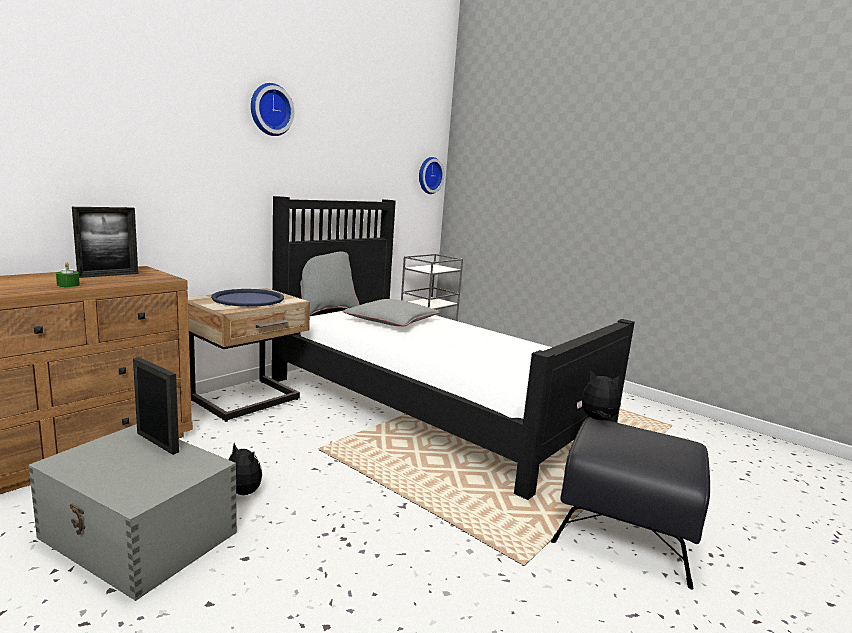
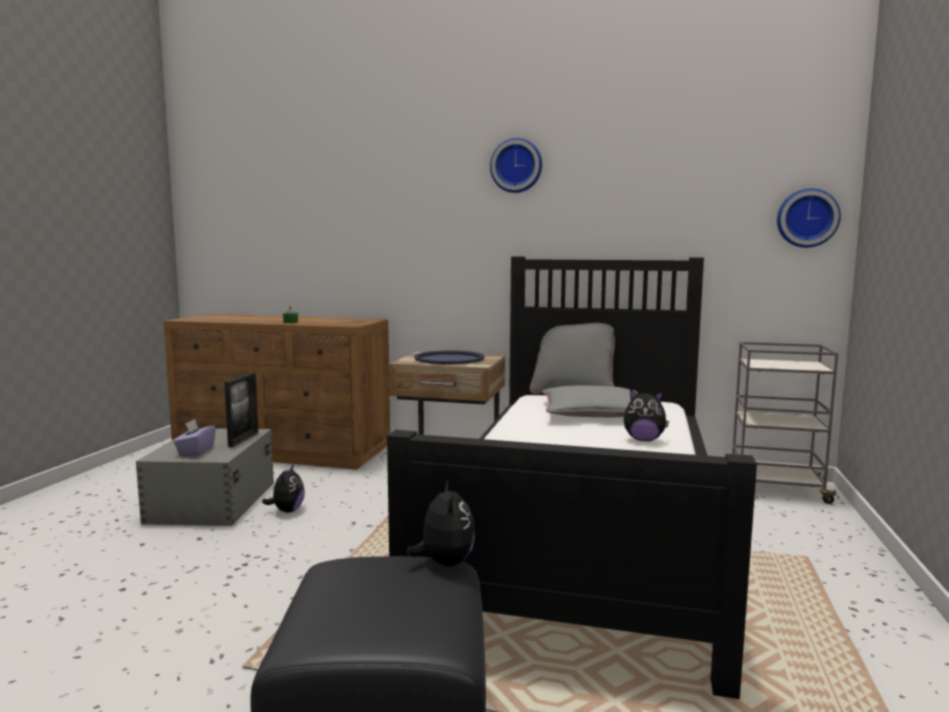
camera: 65 degrees right, 5 degrees down
picture frame [72,207,138,278] -> none
none -> purple tissue box [174,419,216,456]
none -> plush toy [624,389,669,441]

